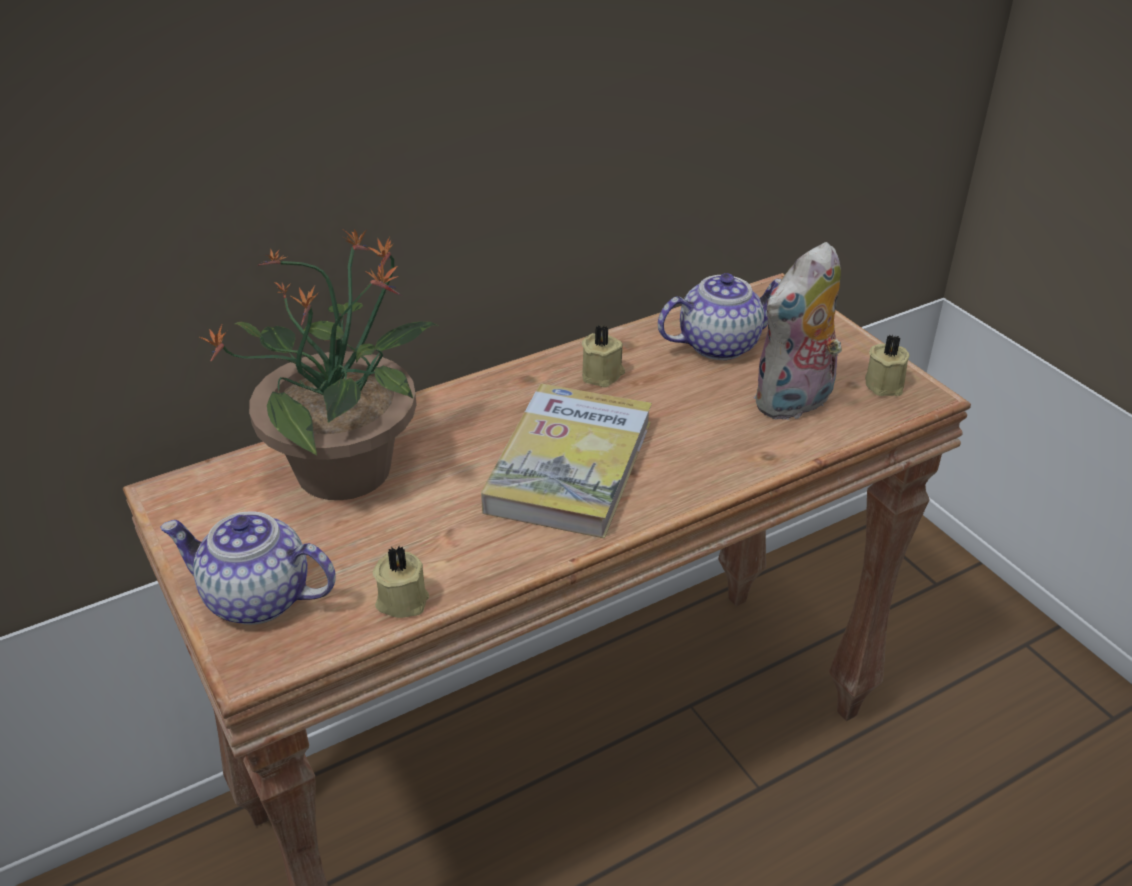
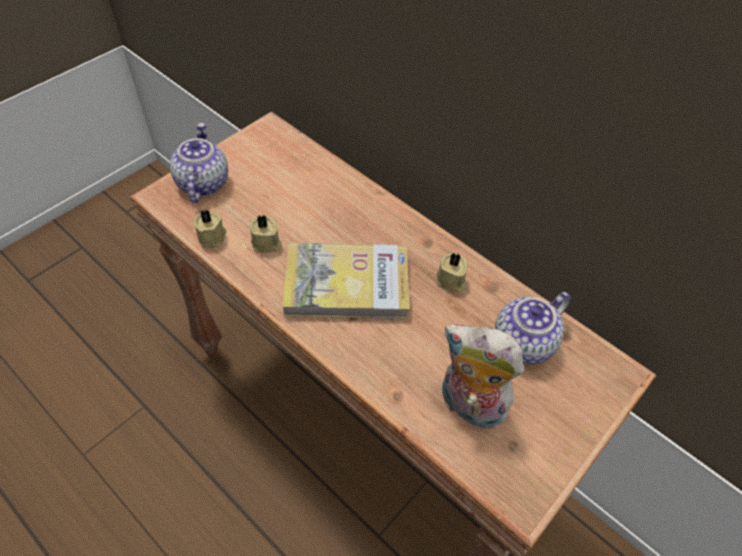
camera: 70 degrees right, 15 degrees up
potted plant [200,229,438,500] -> none
teapot [658,273,782,360] -> teapot turned 90 degrees clockwise [495,292,571,364]
beige candle [865,334,909,396] -> beige candle moved to [249,216,282,253]

